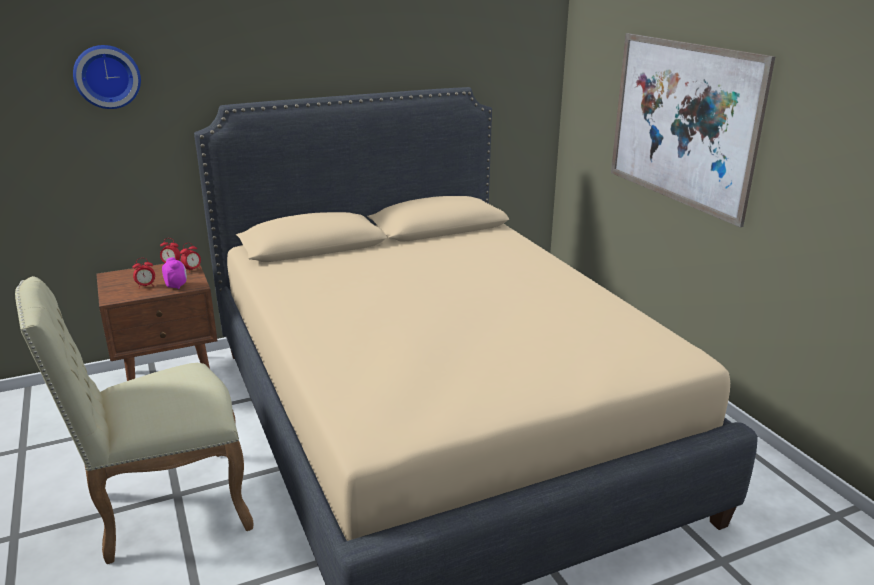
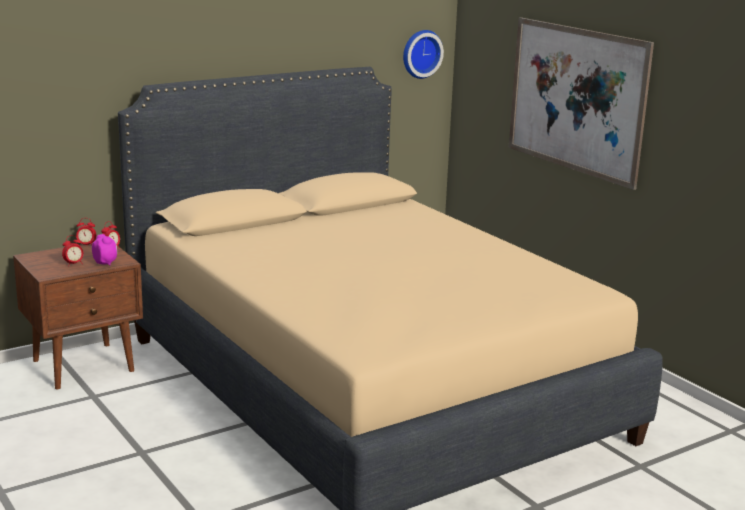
camera: 10 degrees left, 5 degrees down
beige chair [15,276,253,564] -> none
wall clock [73,45,141,109] -> wall clock moved to [403,30,444,79]

